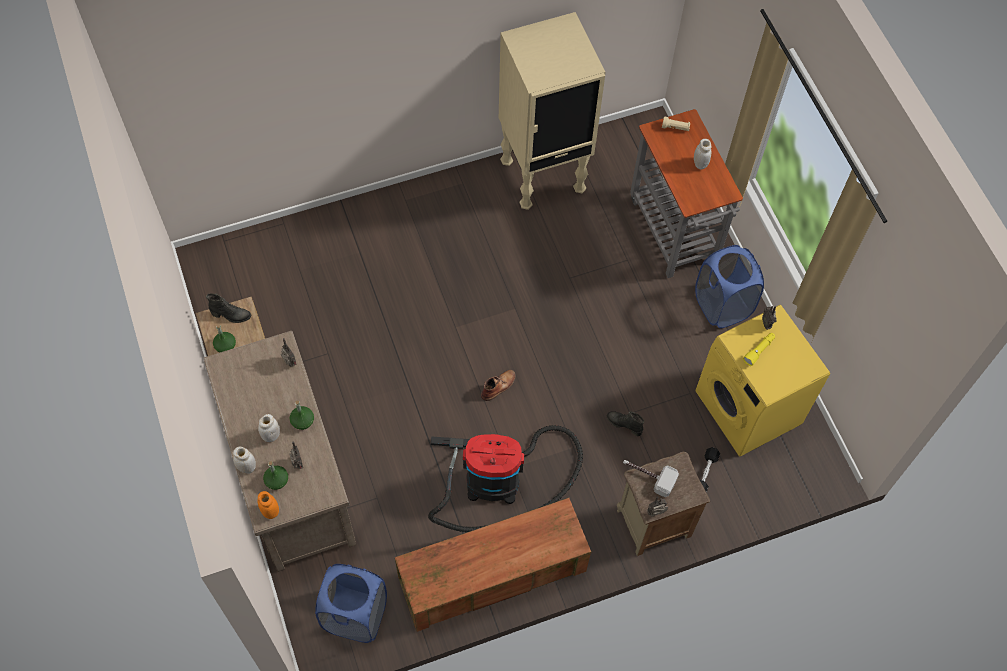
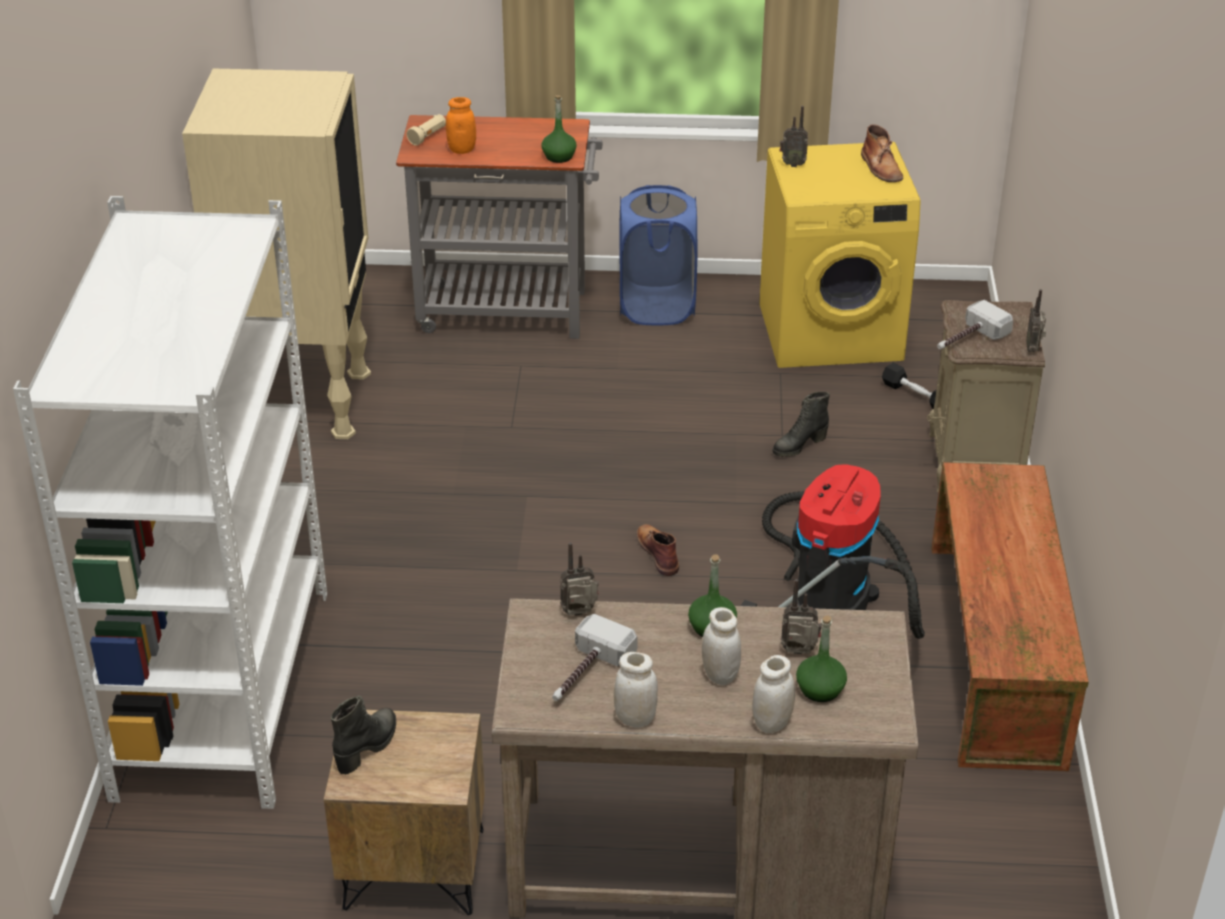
camera: 65 degrees left, 25 degrees down
green bottle [213,325,236,352] -> green bottle moved to [541,95,576,163]
orange jar [257,491,279,519] -> orange jar moved to [446,97,476,154]
blue laundry basket [315,564,387,643] -> none
white jar [694,139,711,169] -> white jar moved to [614,652,658,728]
yellow flashlight [743,333,775,366] -> none
none -> white bookcase [13,196,327,809]
none -> hammer [552,614,638,701]
none -> brown boot [861,124,903,182]

